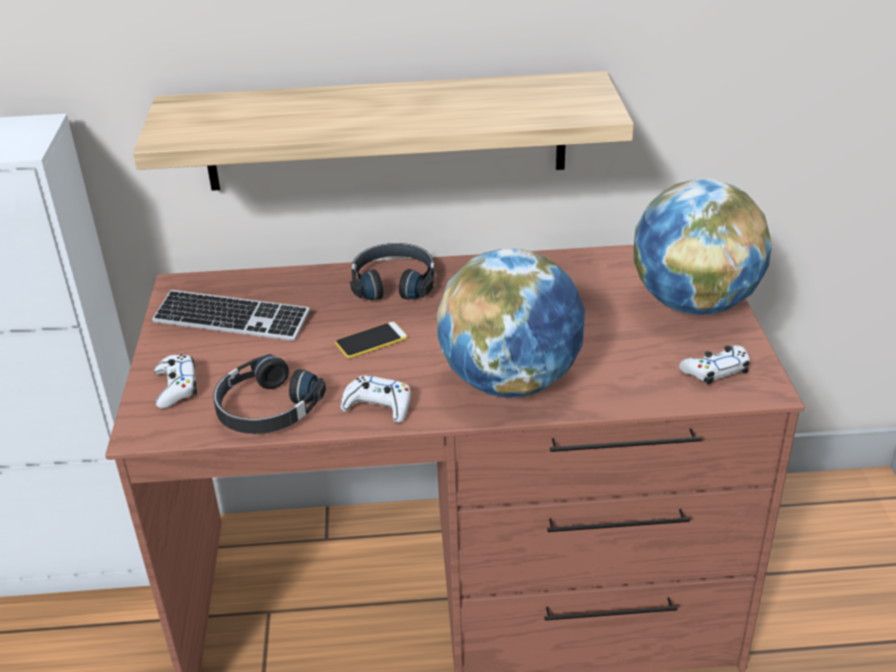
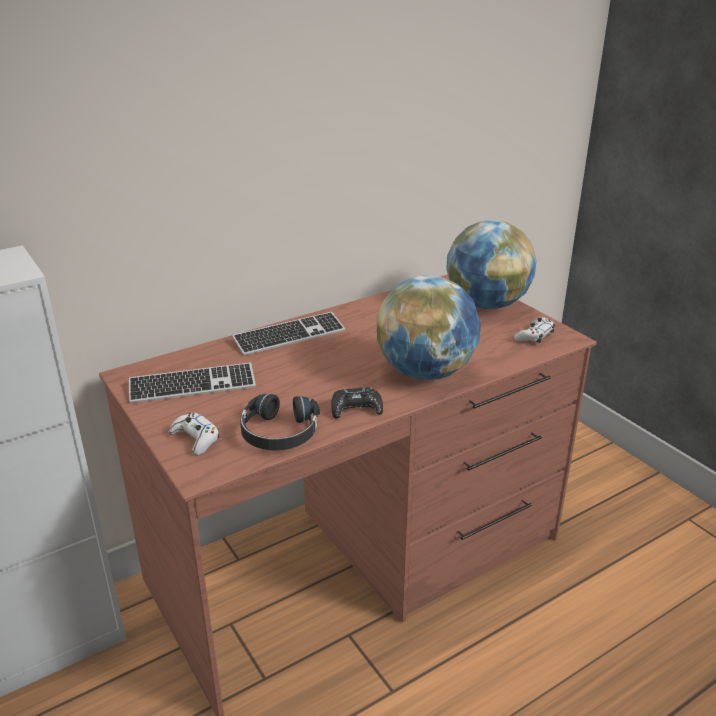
camera: 30 degrees left, 5 degrees down
shelf [133,71,634,191] -> none
phone [335,322,408,359] -> none
white game controller [341,376,411,423] -> black game controller [331,387,383,418]
black headphones [350,243,434,300] -> keyboard [232,312,345,356]

